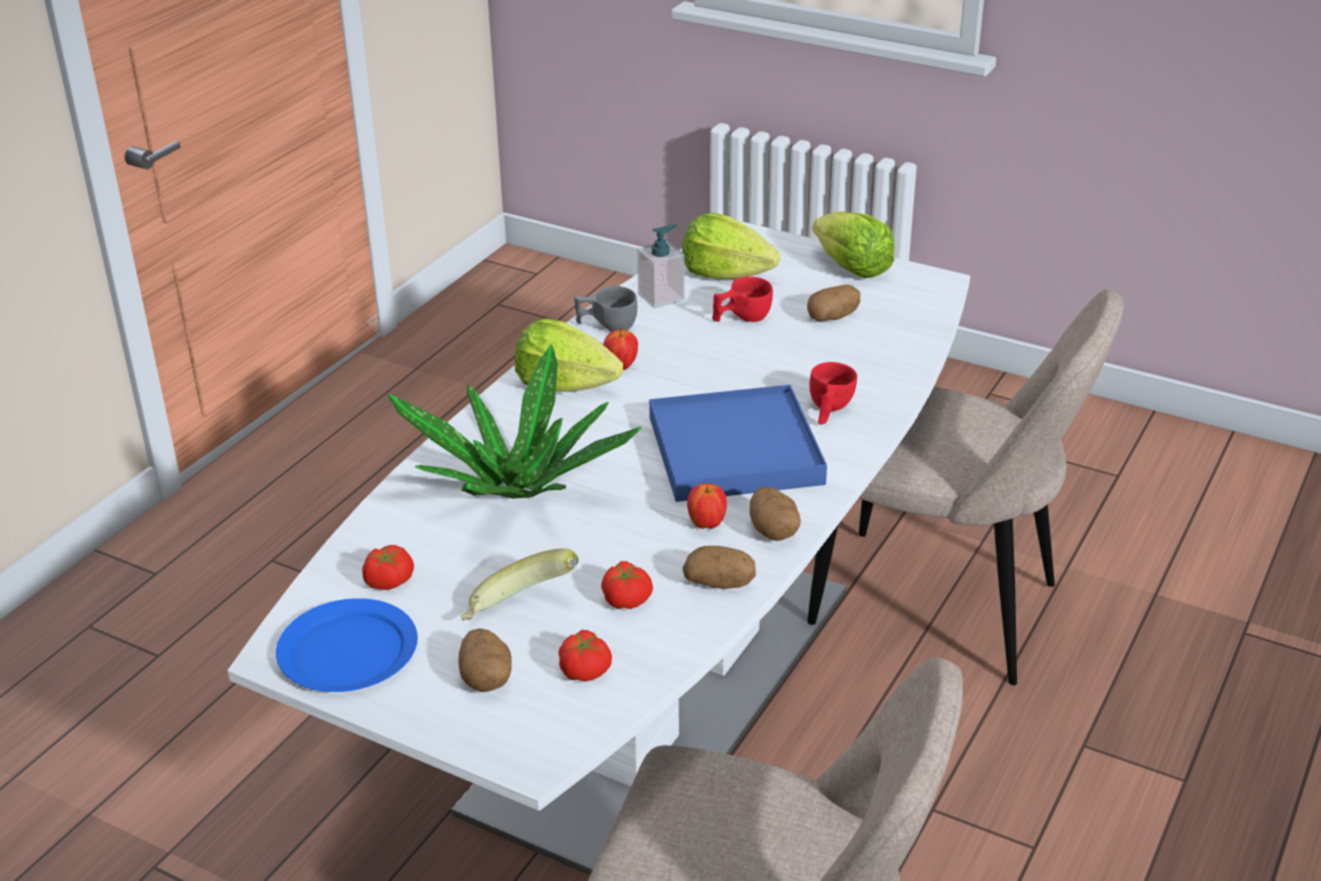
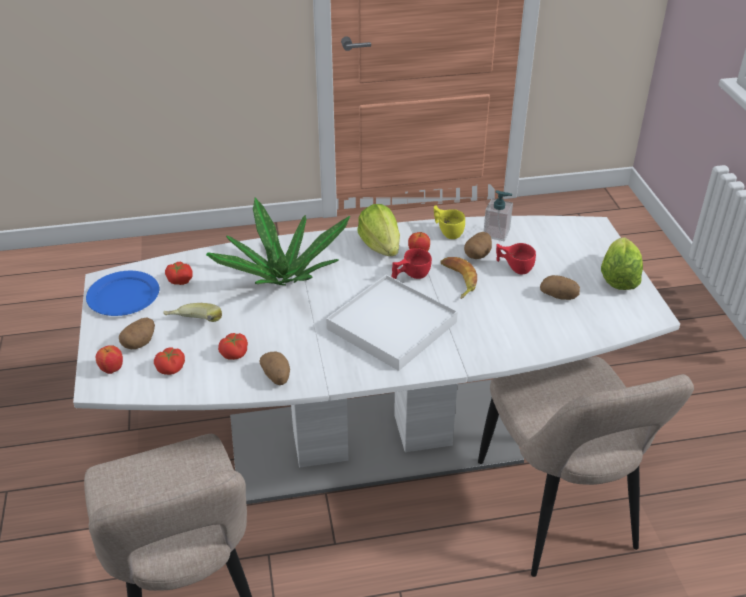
camera: 50 degrees right, 5 degrees up
grey cup [574,286,637,331] -> yellow cup [434,205,465,239]
blue tray [649,385,827,502] -> white tray [326,275,458,371]
lettuce [682,213,780,279] -> none
apple [687,484,727,529] -> apple moved to [96,345,123,374]
potato [750,487,801,541] -> potato moved to [464,232,492,259]
red cup [809,362,857,425] -> red cup moved to [391,248,432,279]
none -> banana [440,257,477,299]

